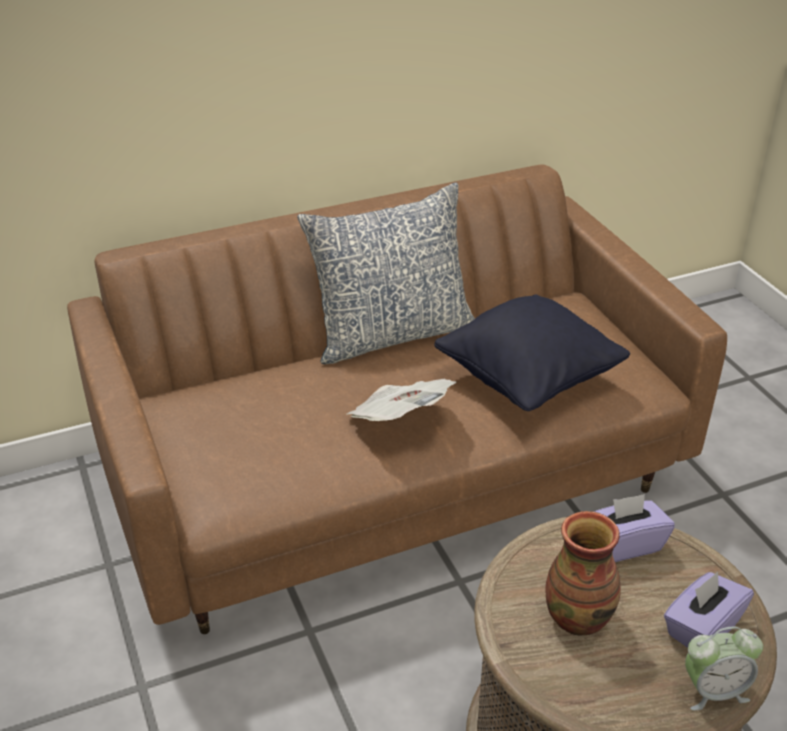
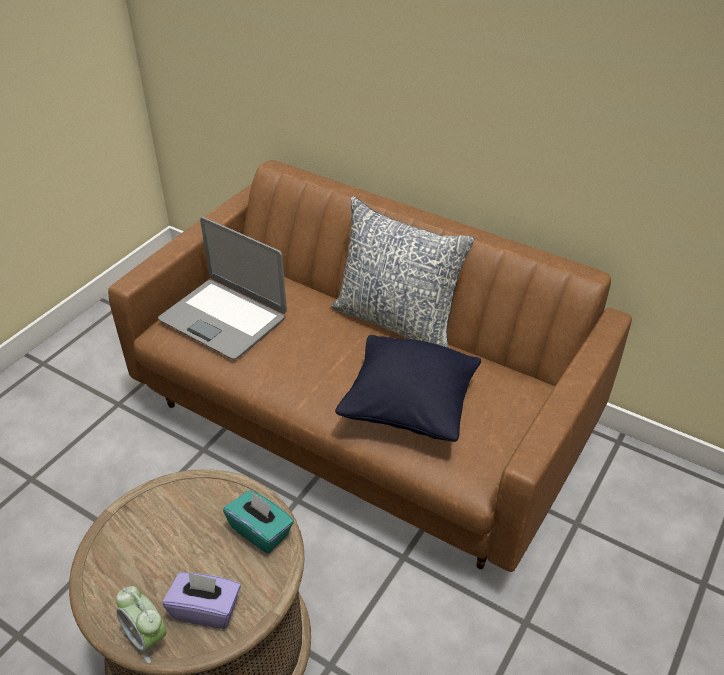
camera: 55 degrees right, 5 degrees up
newspaper [347,379,456,421] -> none
vase [545,511,621,636] -> none
purple tissue box [593,494,675,562] -> turquoise tissue box [223,490,294,554]
none -> laptop [158,217,287,359]

